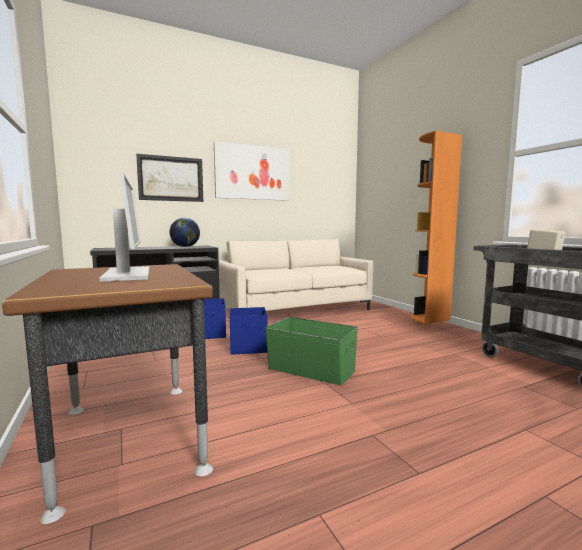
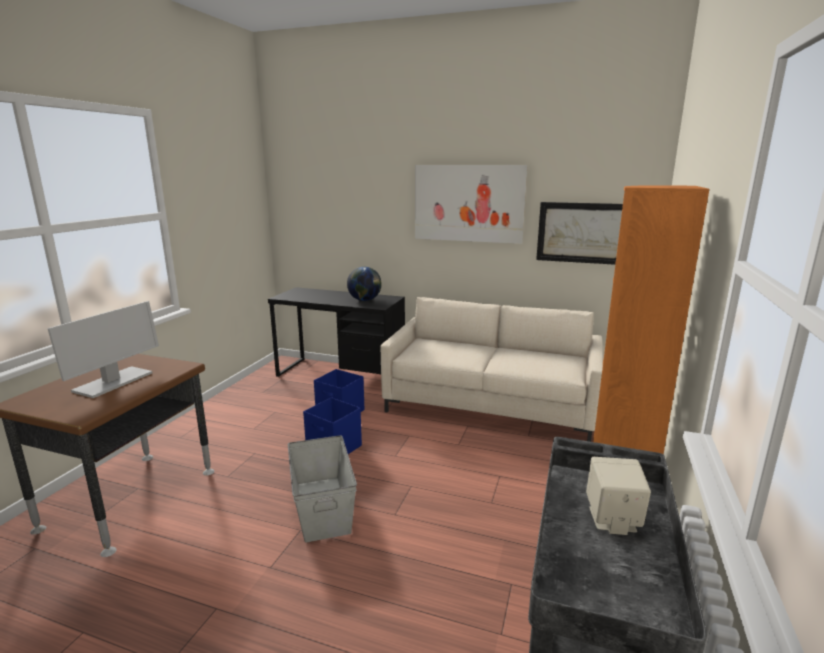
camera: 45 degrees right, 10 degrees up
picture [136,154,203,202] -> picture moved to [536,202,623,265]
green storage box [265,317,358,385] -> grey storage box [288,435,357,543]

